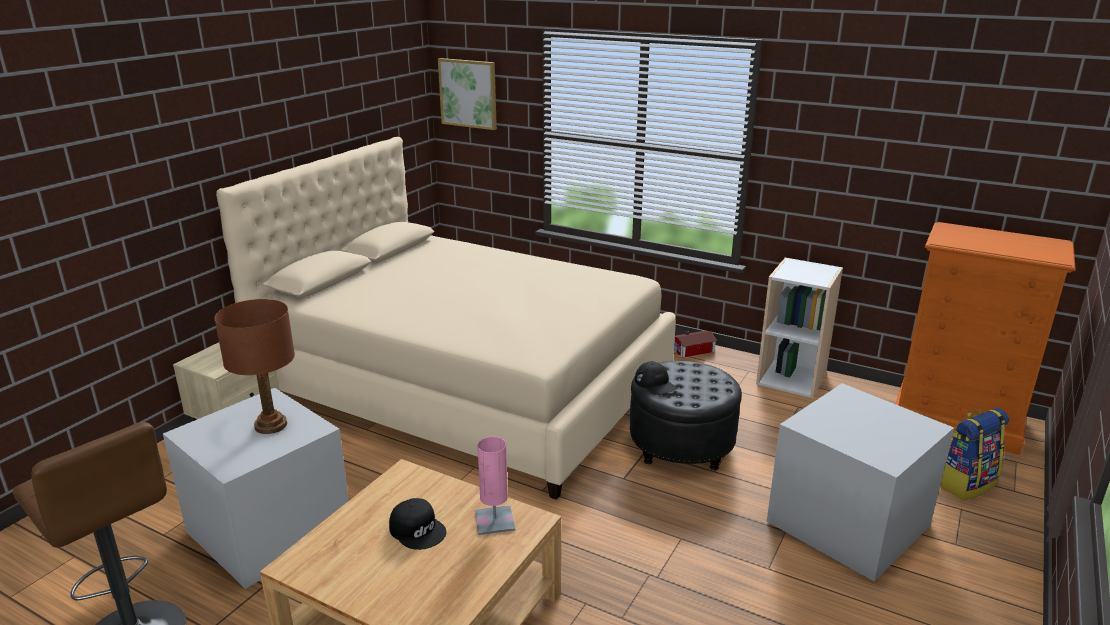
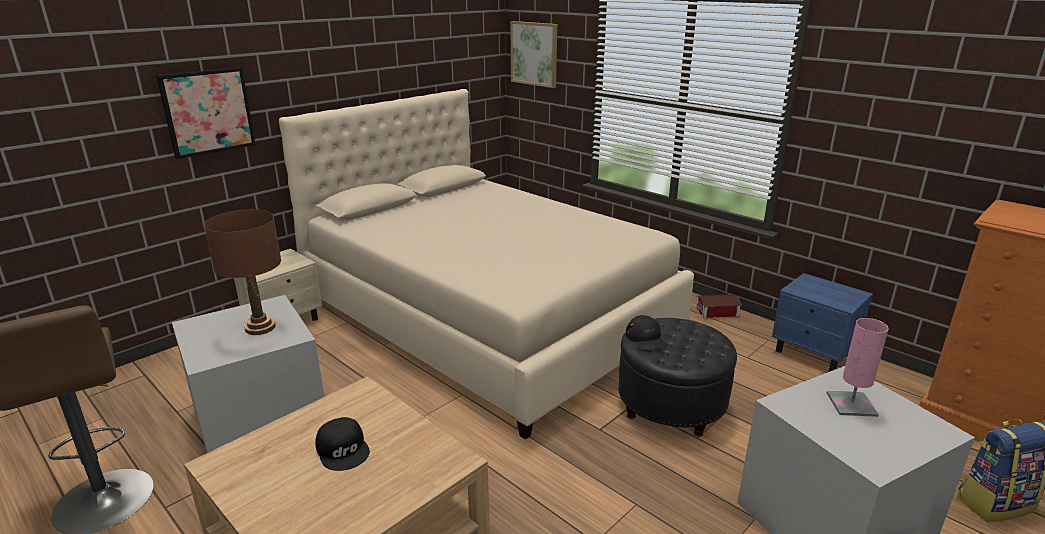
camera: 15 degrees right, 0 degrees up
pink table lamp [475,437,515,535] -> pink table lamp moved to [827,318,889,417]
bookcase [756,258,843,398] -> blue nightstand [772,273,873,372]
none -> picture [156,67,256,159]

